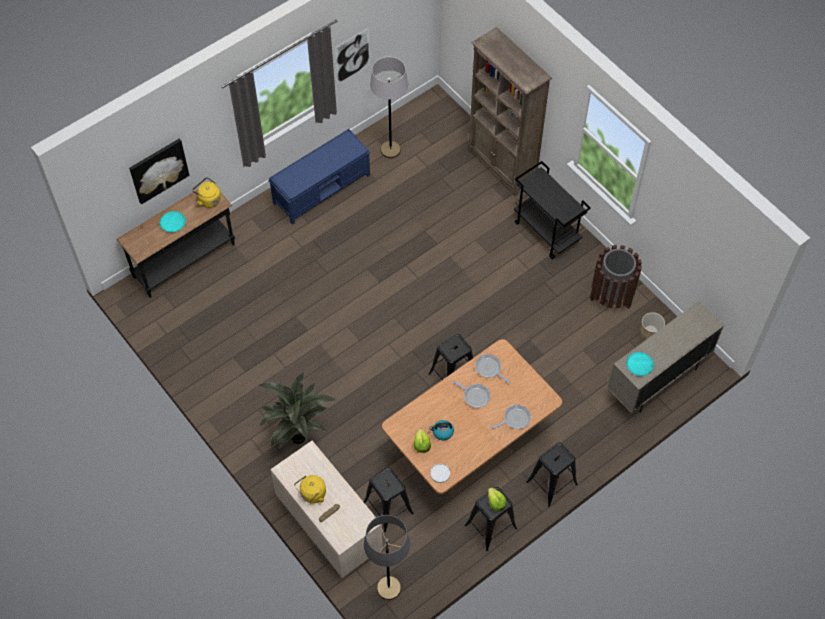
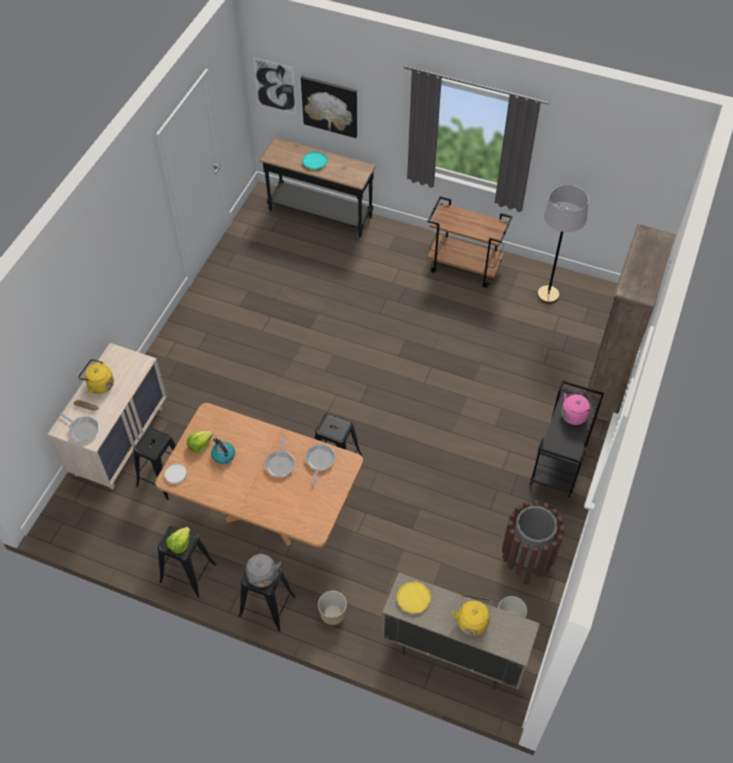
camera: 60 degrees right, 5 degrees down
yellow kettle [192,177,221,208] -> yellow kettle moved to [452,595,491,636]
potted plant [259,372,336,449] -> none
blue bench [268,129,370,225] -> brown cart [427,196,513,288]
picture [335,28,370,84] -> picture moved to [253,57,296,114]
grey floor lamp [364,515,410,600] -> none
frying pan [491,404,531,429] -> frying pan moved to [60,413,98,442]
turquoise plate [626,352,654,376] -> yellow plate [397,581,431,614]
none -> grey kettle [246,554,282,587]
none -> planter [318,591,347,625]
none -> pink kettle [561,389,597,425]

